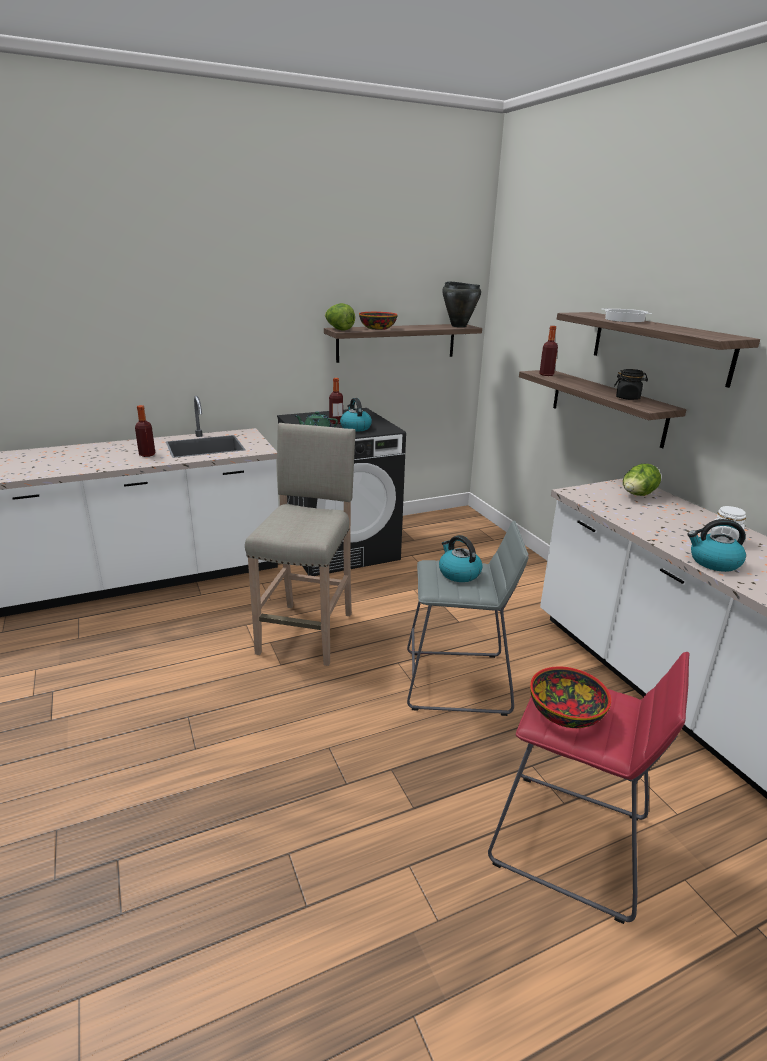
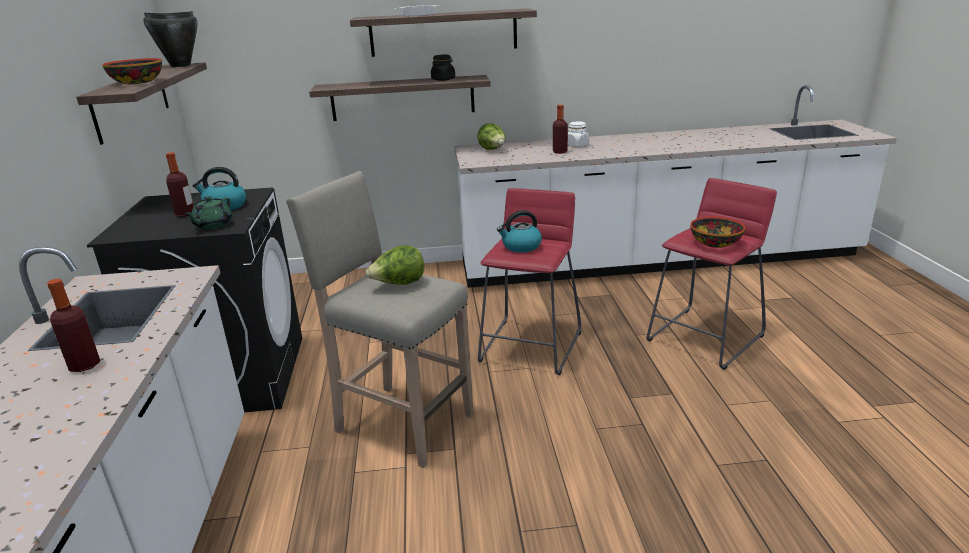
camera: 70 degrees left, 0 degrees up
lettuce [325,303,355,331] -> lettuce moved to [366,245,424,285]
grey stool [407,521,529,716] -> red stool [478,188,581,375]
bottle [539,326,558,376] -> bottle moved to [553,105,568,154]
kettle [688,519,746,572] -> none

